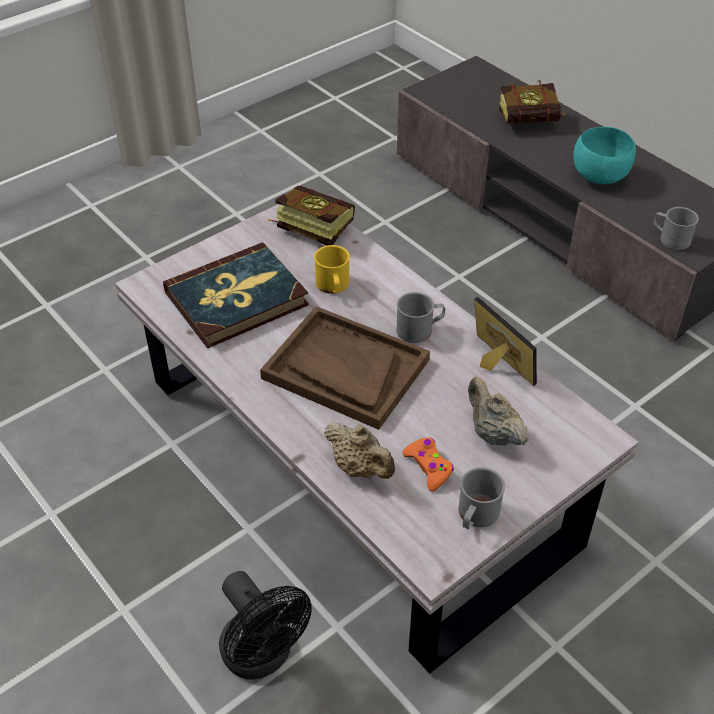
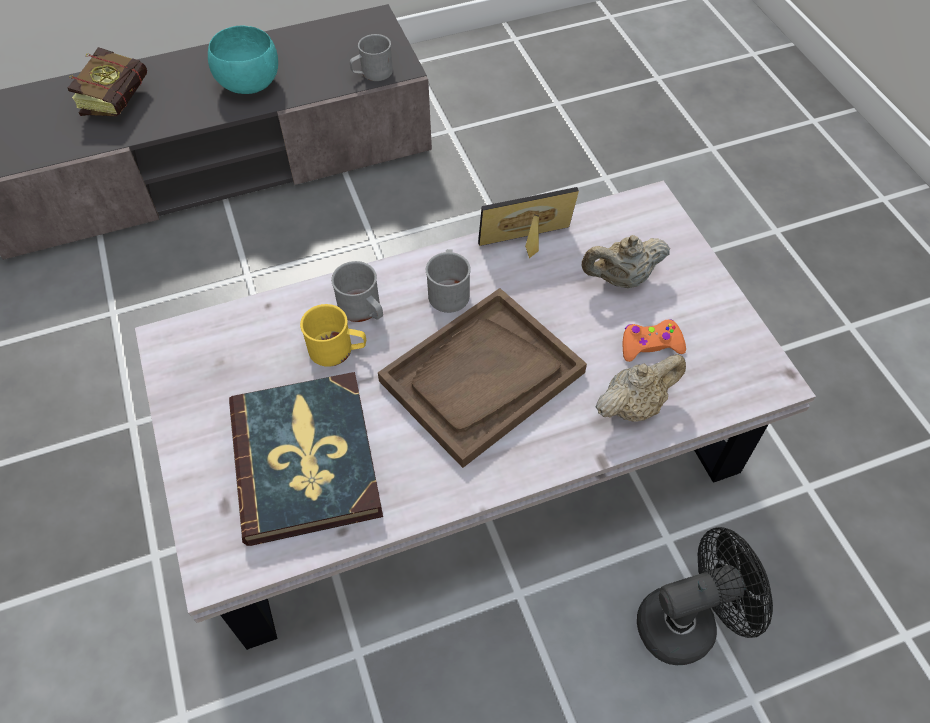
camera: 70 degrees left, 10 degrees up
book [269,186,355,245] -> none
grey mug [459,467,505,529] -> grey mug moved to [331,261,383,322]

